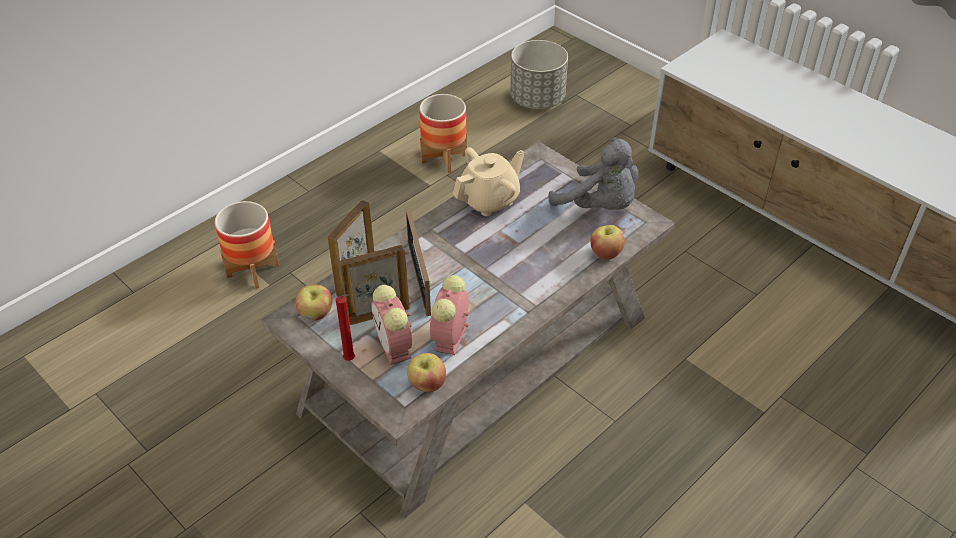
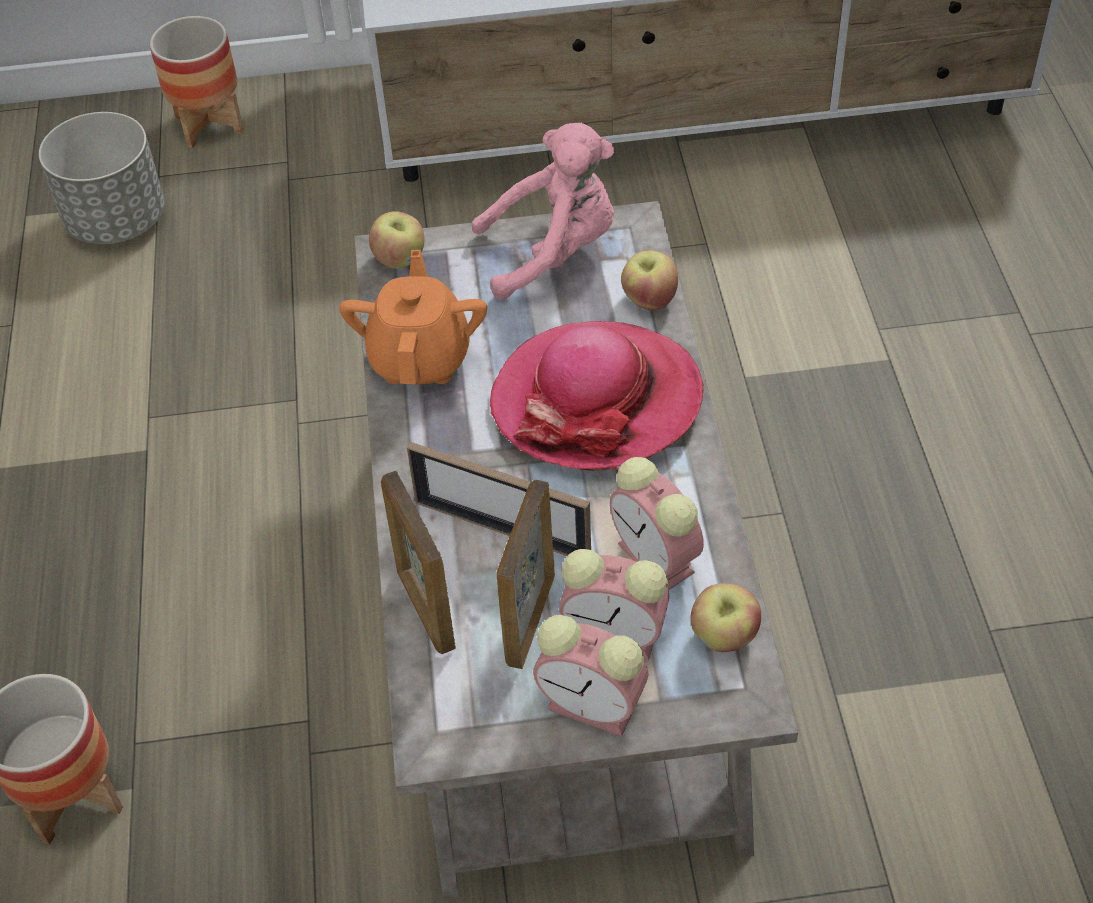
camera: 50 degrees left, 5 degrees up
apple [296,284,332,321] -> apple moved to [369,211,425,269]
red candle [336,294,355,361] -> alarm clock [533,615,649,737]
planter [419,94,467,173] -> planter moved to [150,16,244,148]
beige teapot [453,147,525,216] -> orange teapot [339,250,487,384]
grey plush toy [548,138,638,210] -> pink plush toy [472,123,614,299]
none -> hat [490,321,703,471]

